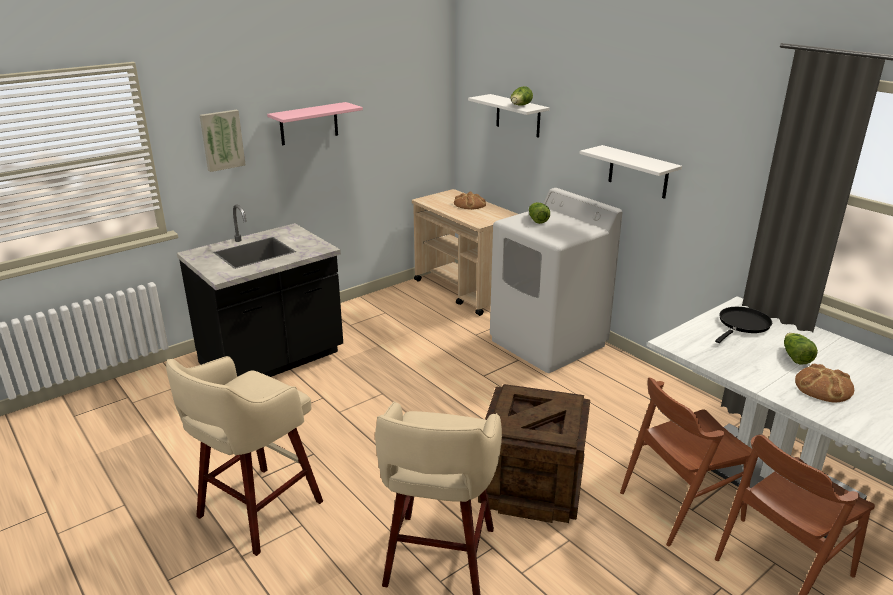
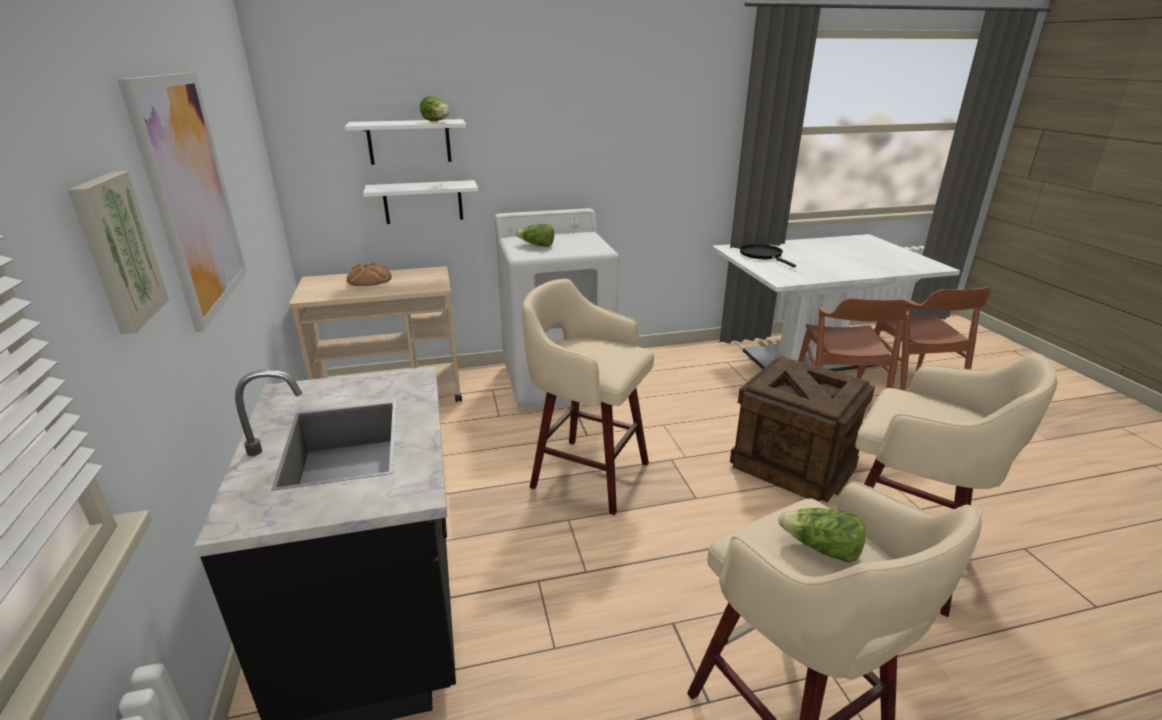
camera: 65 degrees left, 0 degrees up
pink shelf [267,102,363,145] -> picture [117,73,247,332]
white shelf [579,145,682,199] -> white shelf moved to [363,180,478,224]
lettuce [784,333,818,364] -> lettuce moved to [778,508,866,563]
bread [795,364,854,403] -> none
none -> beige stool [522,279,654,515]

